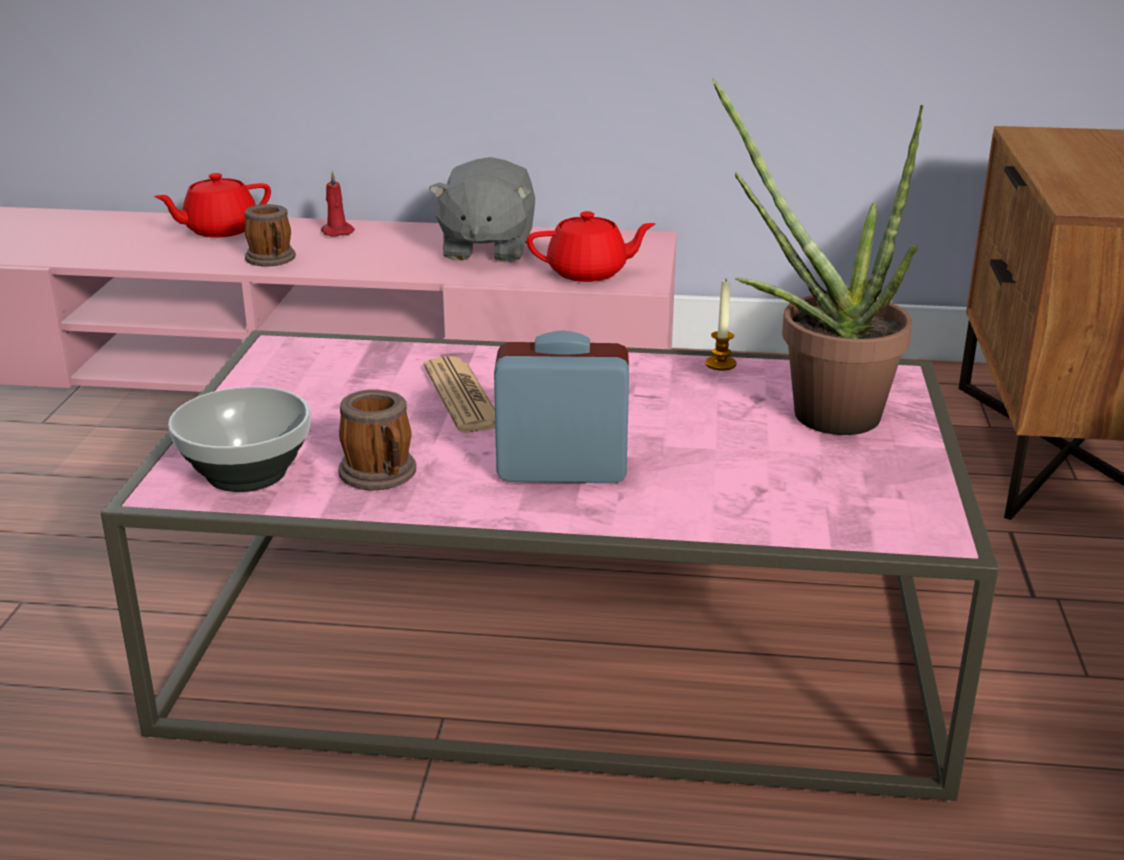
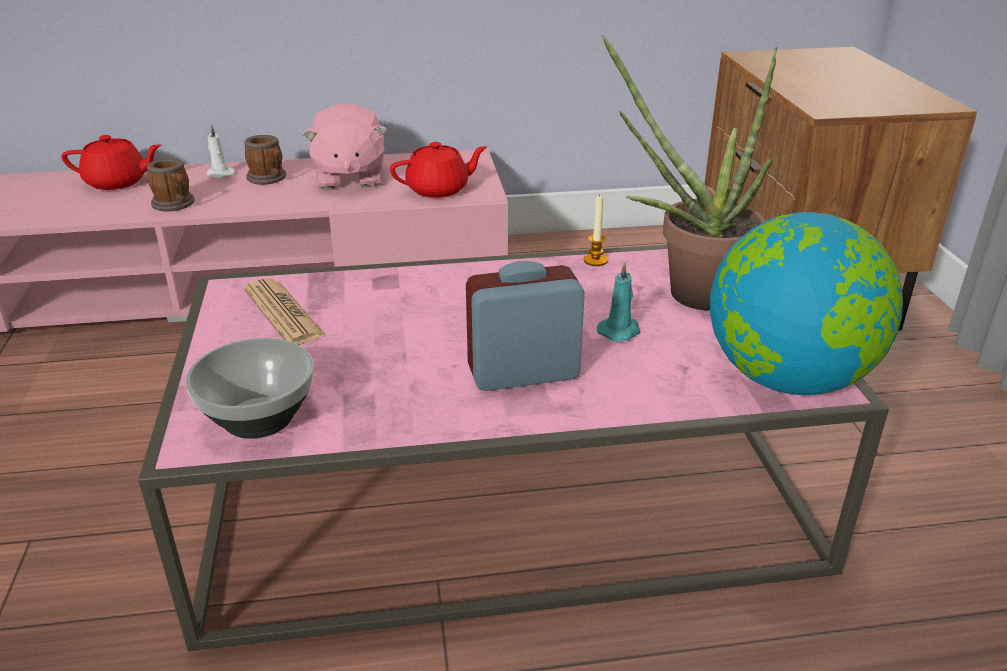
camera: 15 degrees left, 5 degrees up
red teapot [154,173,271,238] -> red teapot turned 135 degrees counterclockwise [62,135,161,190]
red candle [321,171,355,237] -> white candle [206,125,235,179]
mug [338,389,416,491] -> mug moved to [244,135,286,185]
newspaper [424,356,495,433] -> newspaper moved to [243,278,326,345]
grey plush toy [429,157,535,262] -> pink plush toy [302,103,387,190]
none -> turquoise candle [596,262,641,342]
none -> globe [710,212,903,395]

